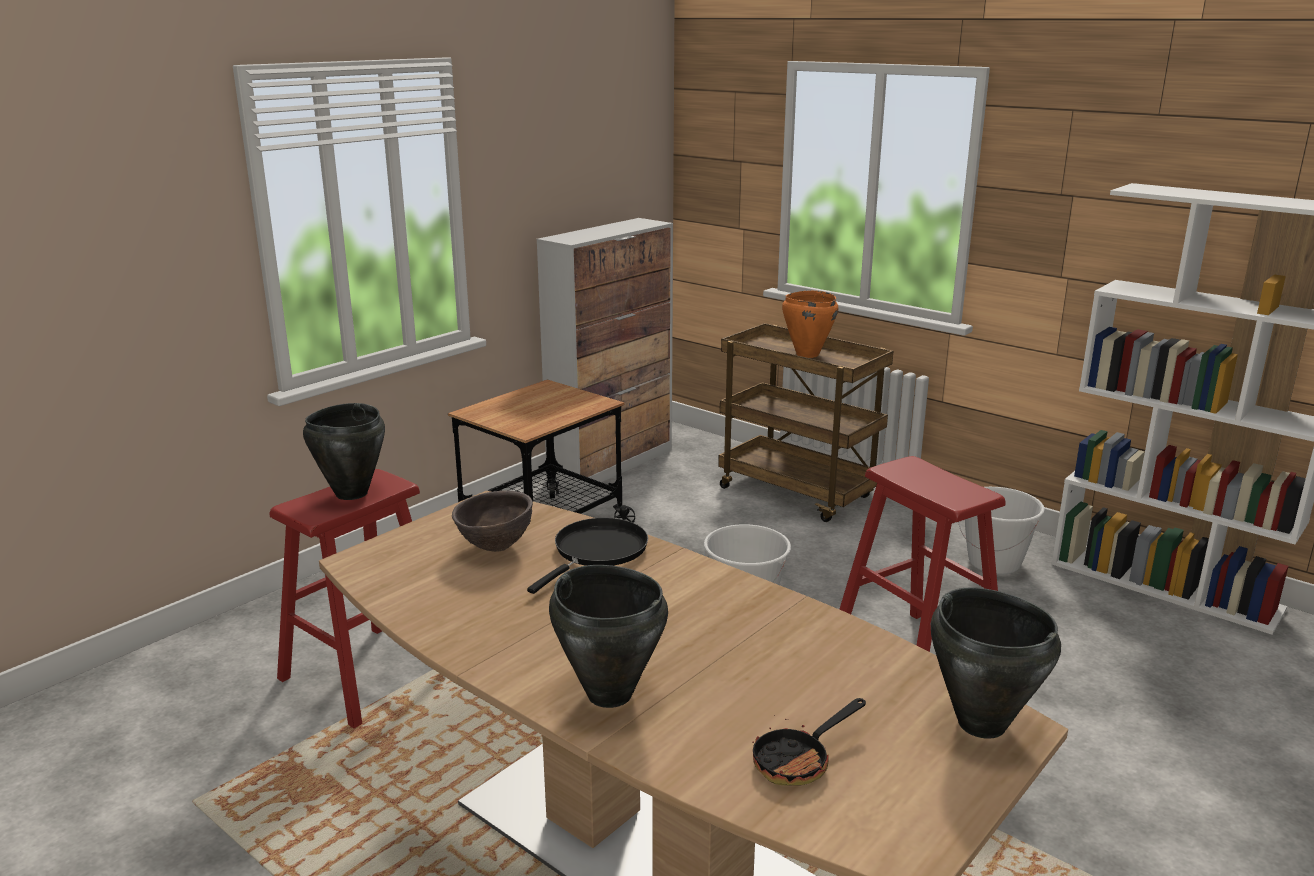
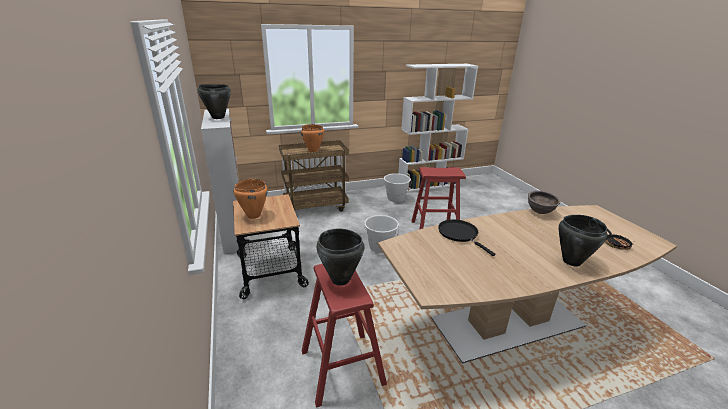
camera: 60 degrees left, 5 degrees up
brown bowl [452,490,533,552] -> brown bowl moved to [528,190,560,214]
black cooking pot [931,587,1061,739] -> black cooking pot moved to [198,84,231,119]
none -> orange cooking pot [234,178,268,219]

